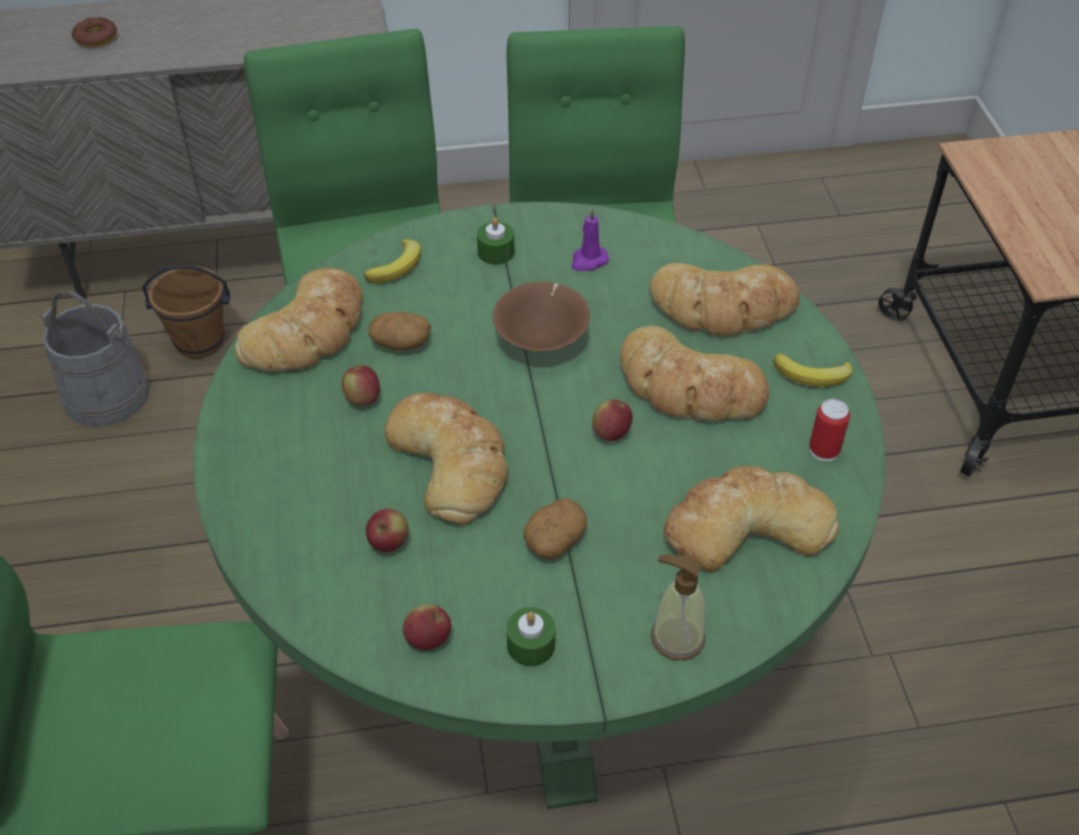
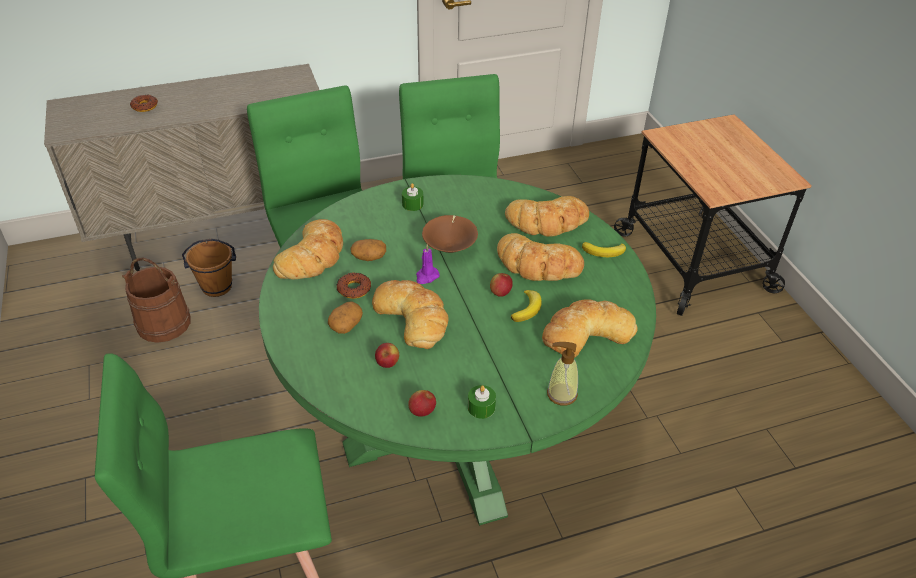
camera: 10 degrees left, 5 degrees down
grey bucket [39,290,150,427] -> brown bucket [122,257,191,343]
apple [342,366,380,405] -> donut [336,273,371,299]
banana [364,239,421,283] -> banana moved to [511,290,542,322]
potato [524,499,587,559] -> potato moved to [328,301,363,334]
purple candle [571,208,609,271] -> purple candle moved to [416,244,440,284]
can [809,399,850,461] -> none

